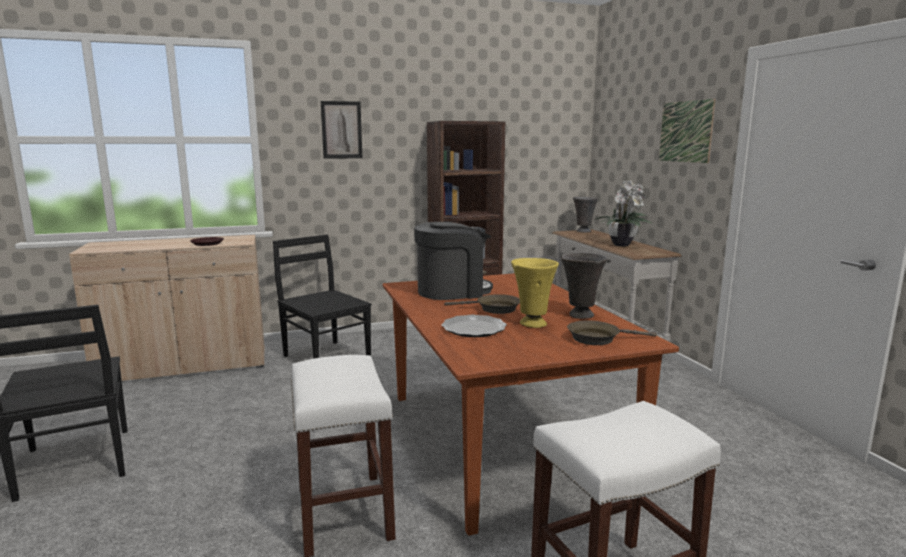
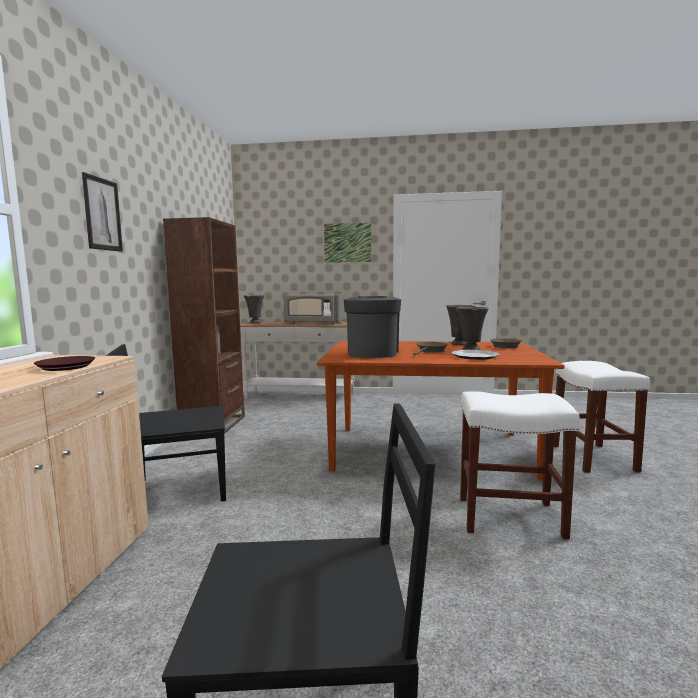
camera: 65 degrees left, 5 degrees down
yellow vase [511,258,559,328] -> grey vase [456,307,489,350]
potted plant [594,180,651,247] -> grey microwave [283,294,345,324]

